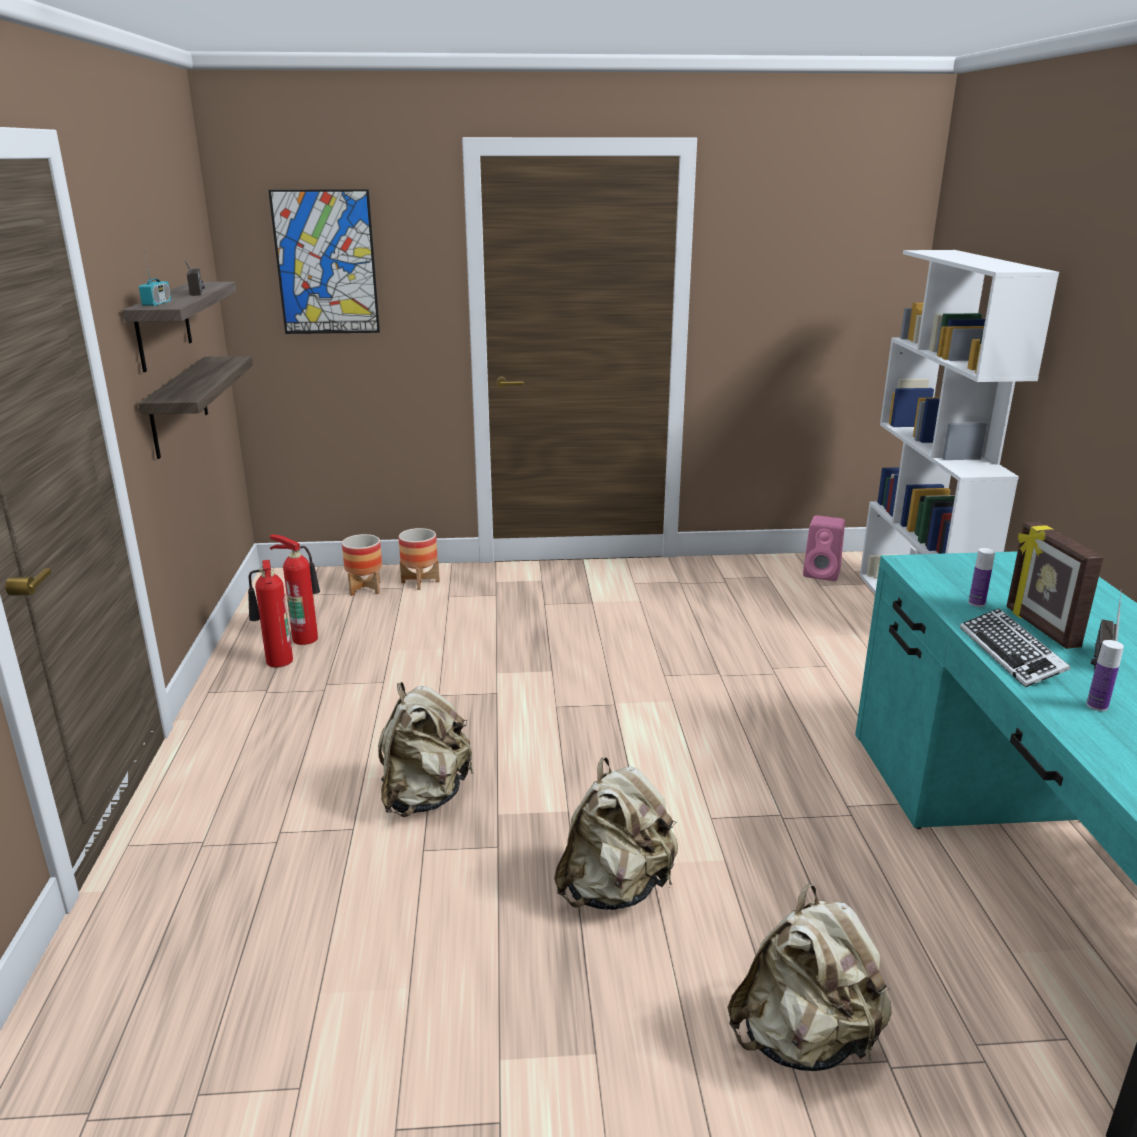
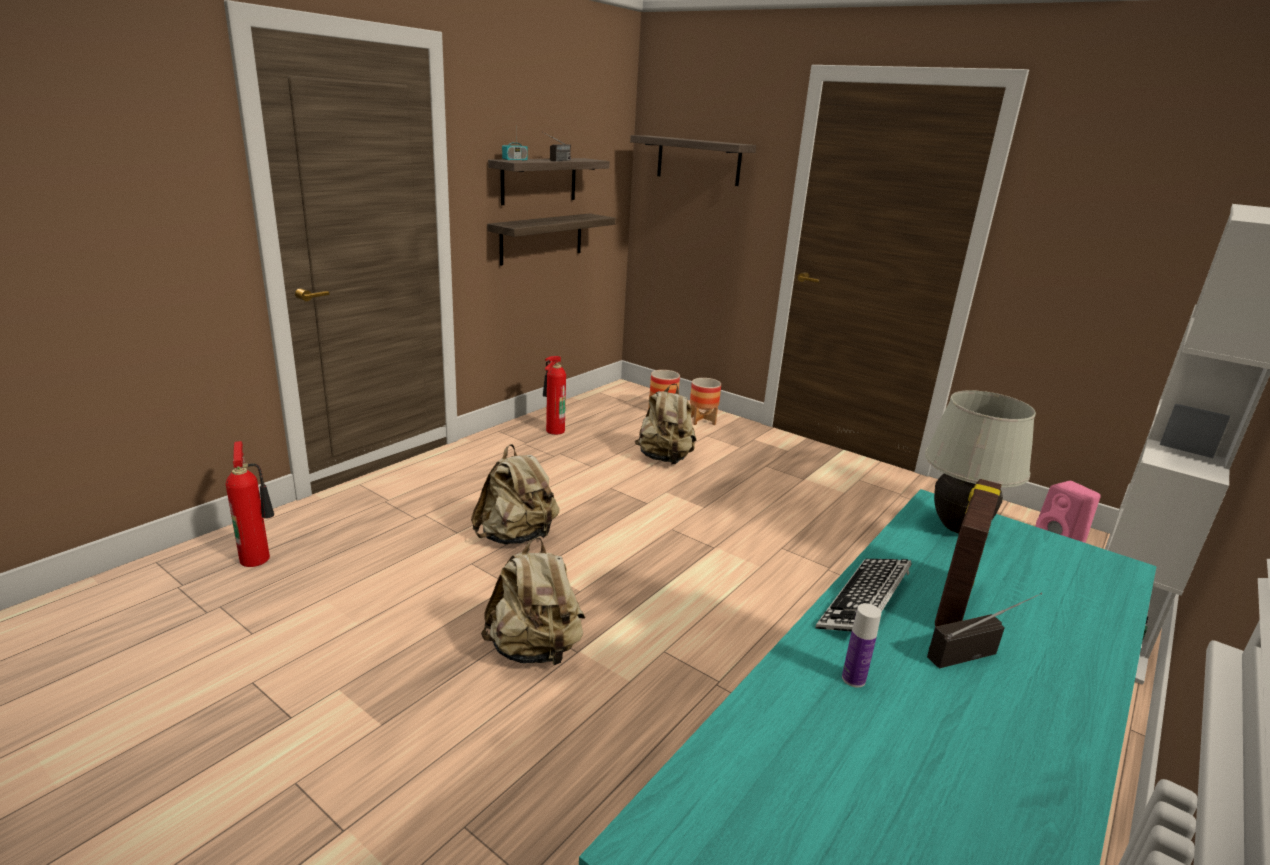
camera: 40 degrees right, 0 degrees up
picture [268,189,380,334] -> shelf [630,135,756,186]
fire extinguisher [270,534,320,645] -> fire extinguisher moved to [226,441,274,567]
beige backpack [727,884,892,1071] -> beige backpack moved to [635,383,696,464]
bottle [968,548,995,607] -> none
none -> white table lamp [925,390,1036,533]

